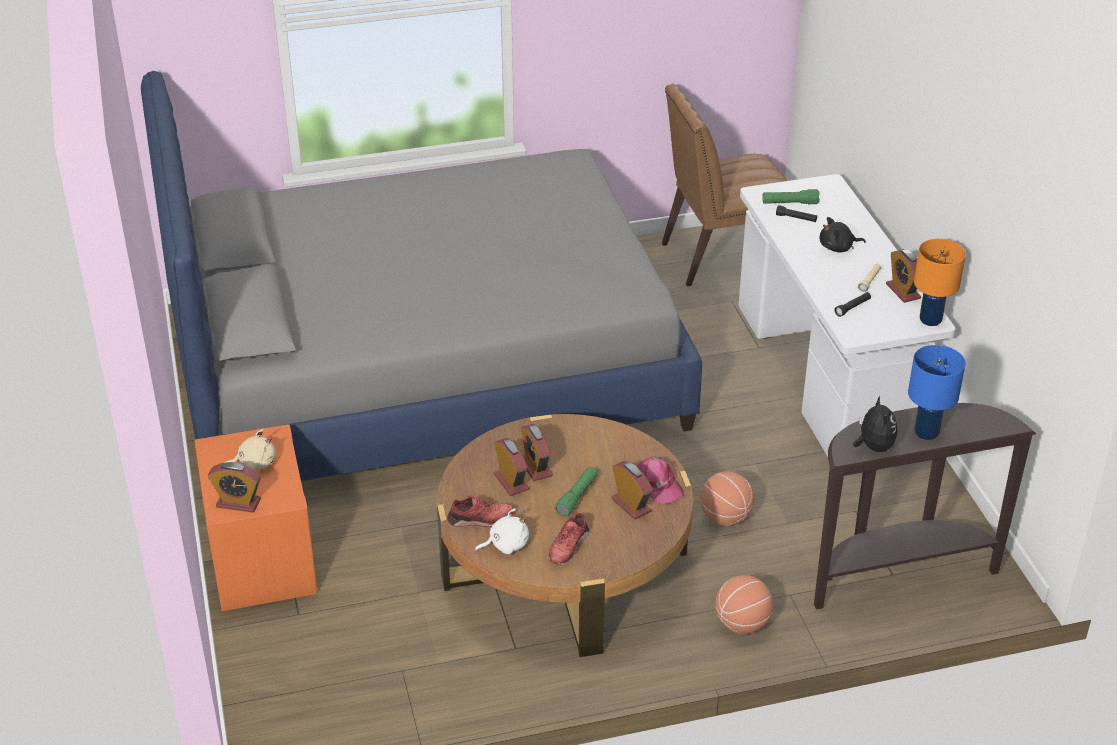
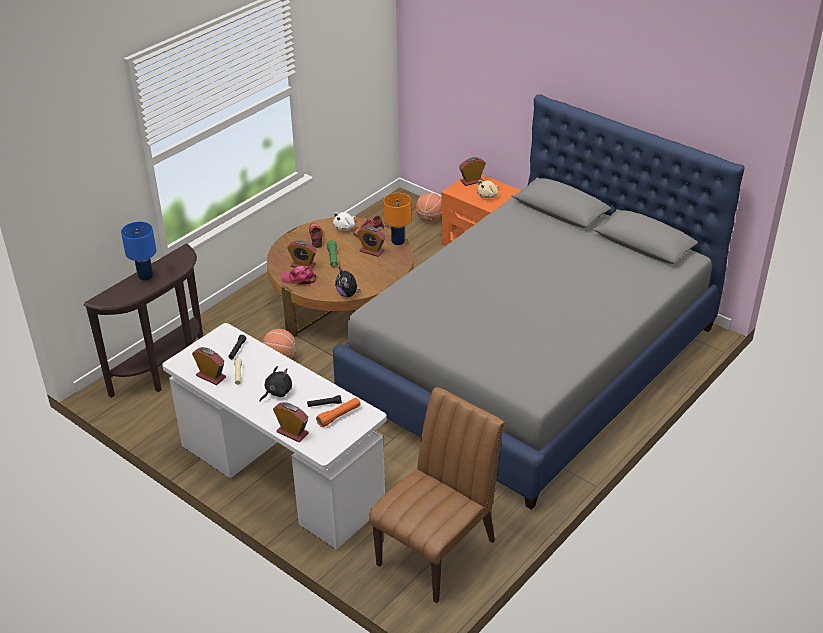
camera: 145 degrees right, 0 degrees up
alarm clock [521,424,553,481] -> alarm clock moved to [273,402,309,442]
basketball [715,575,774,634] -> basketball moved to [416,193,442,222]
green flashlight [762,189,820,204] -> orange flashlight [316,398,361,427]
plush toy [853,396,897,452] -> plush toy moved to [335,268,361,297]
orange table lamp [914,239,966,326] -> orange table lamp moved to [384,193,411,245]

